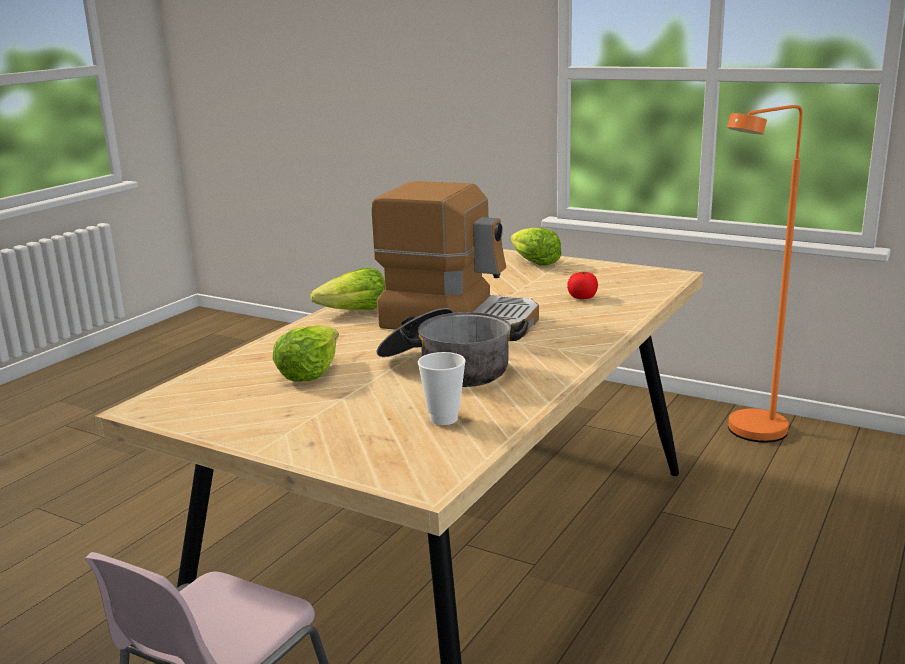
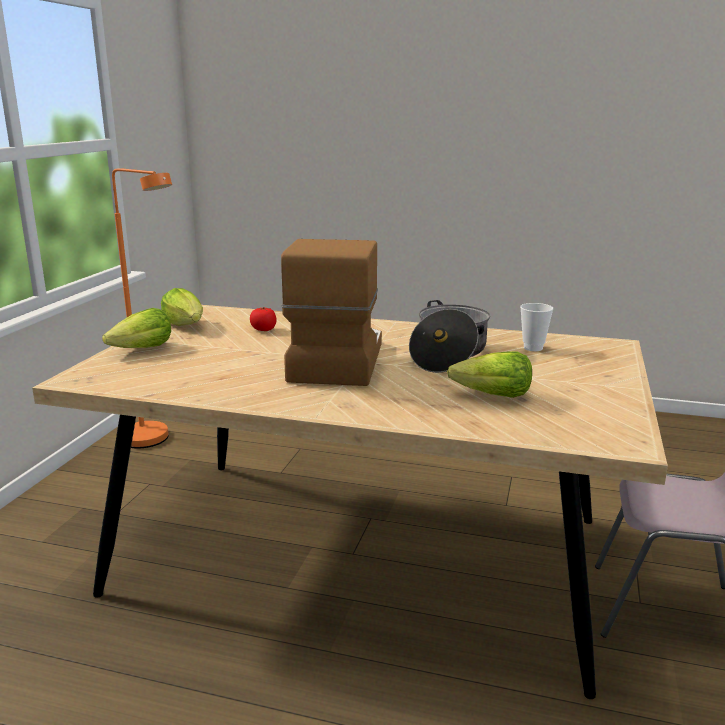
camera: 105 degrees left, 0 degrees up
lettuce [310,268,385,310] -> lettuce moved to [161,288,203,326]

